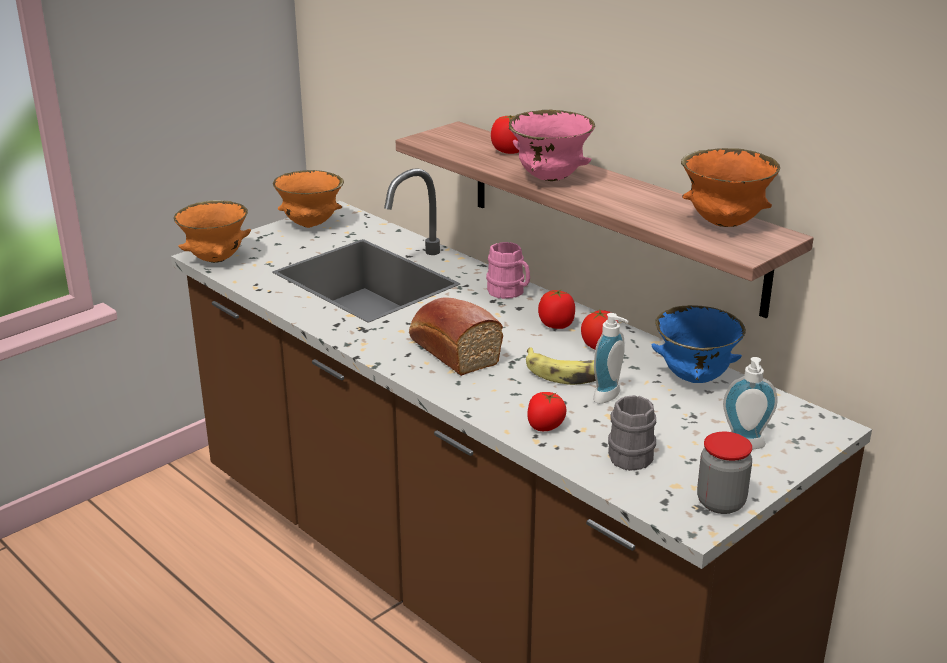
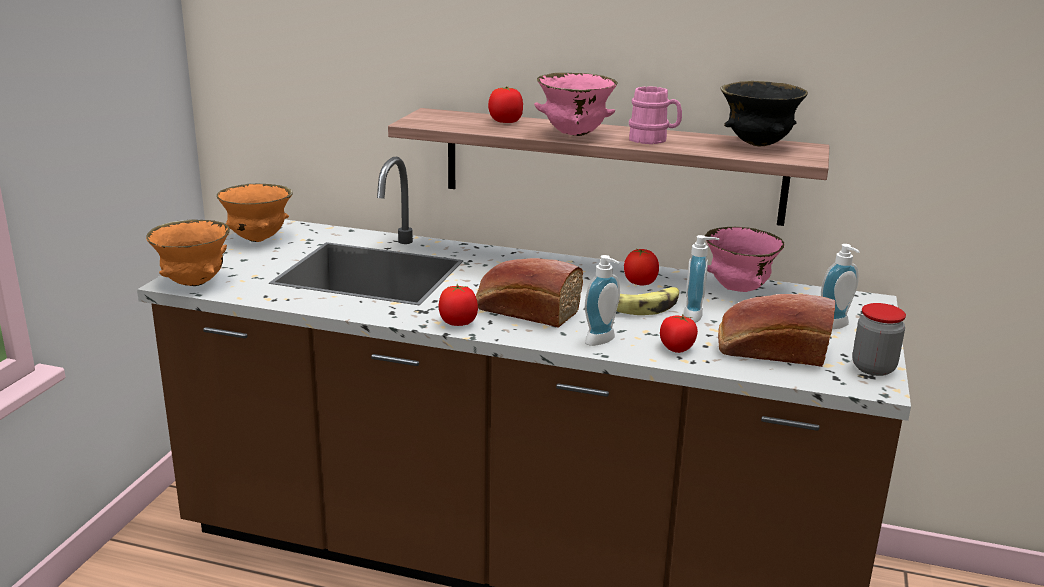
camera: 30 degrees left, 5 degrees down
pink mug [486,242,530,299] -> pink mug moved to [629,86,682,144]
tomato [538,289,575,329] -> tomato moved to [439,284,478,326]
grey mug [608,395,656,471] -> bread [718,294,835,367]
blue bowl [652,305,746,383] -> pink bowl [705,227,785,292]
orange bowl [681,148,780,227] -> black bowl [720,81,808,146]
none -> soap dispenser [585,255,620,346]

